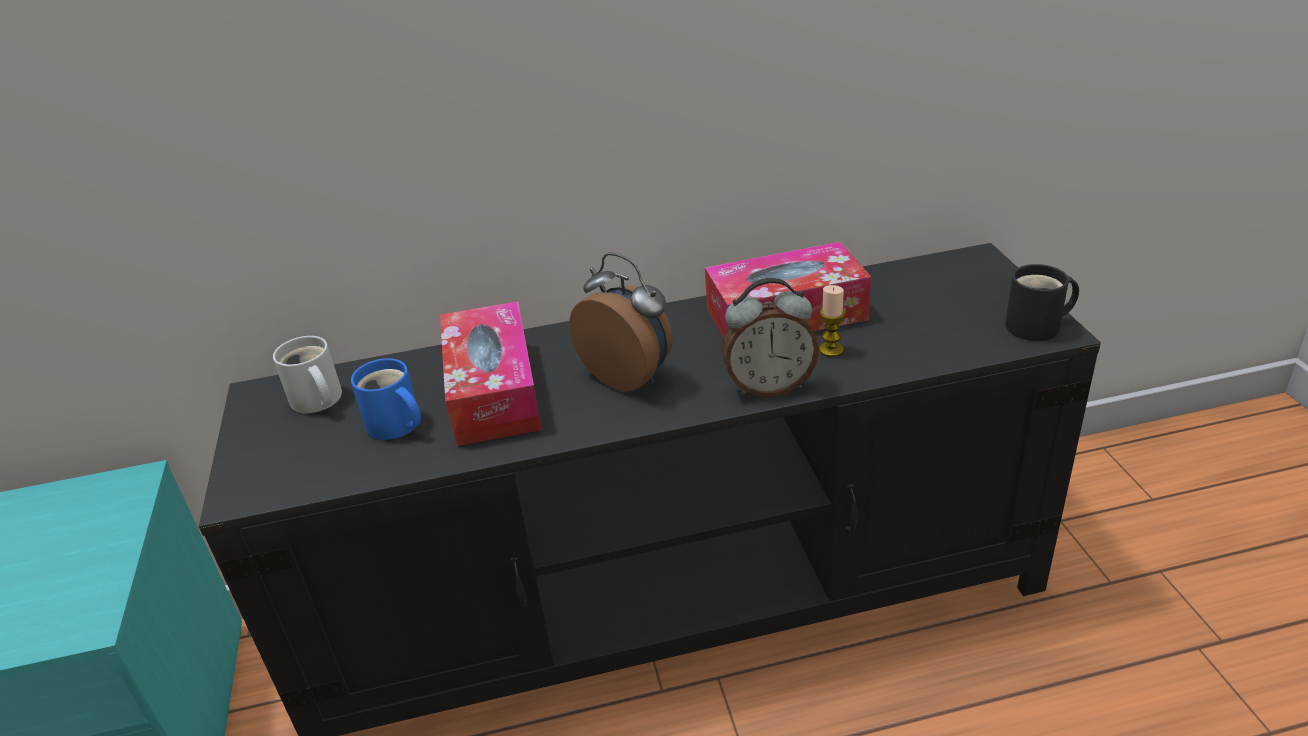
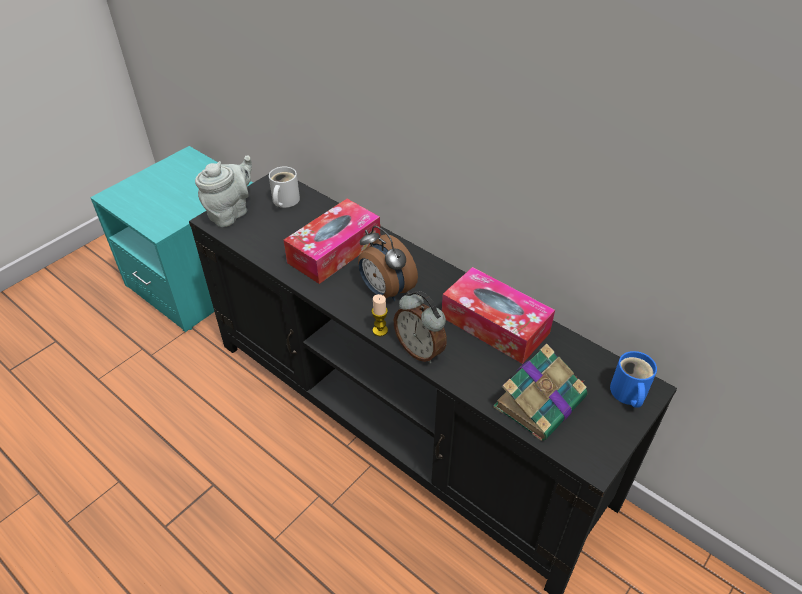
camera: 50 degrees right, 10 degrees up
blue mug [351,358,421,440] -> blue mug moved to [610,351,657,408]
alarm clock [569,252,673,391] -> alarm clock turned 135 degrees clockwise [358,226,418,301]
candle [819,285,845,357] -> candle moved to [372,294,388,336]
black mug [1005,264,1079,341] -> none
none -> grey teapot [195,156,252,227]
none -> book [493,343,588,441]

